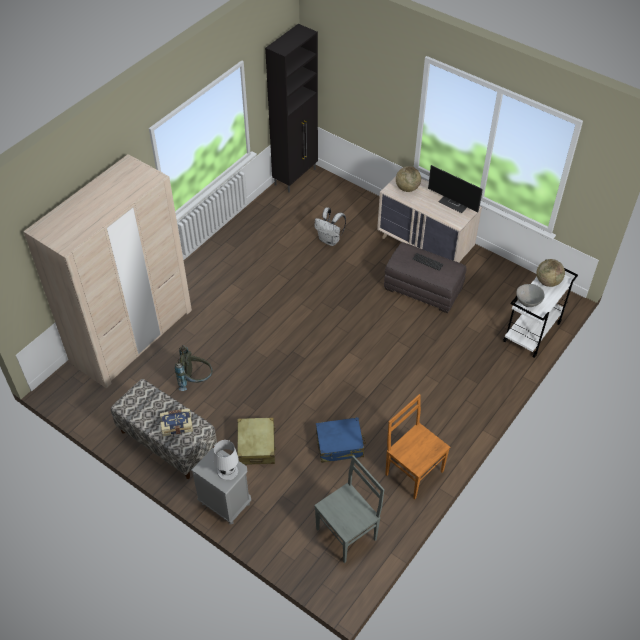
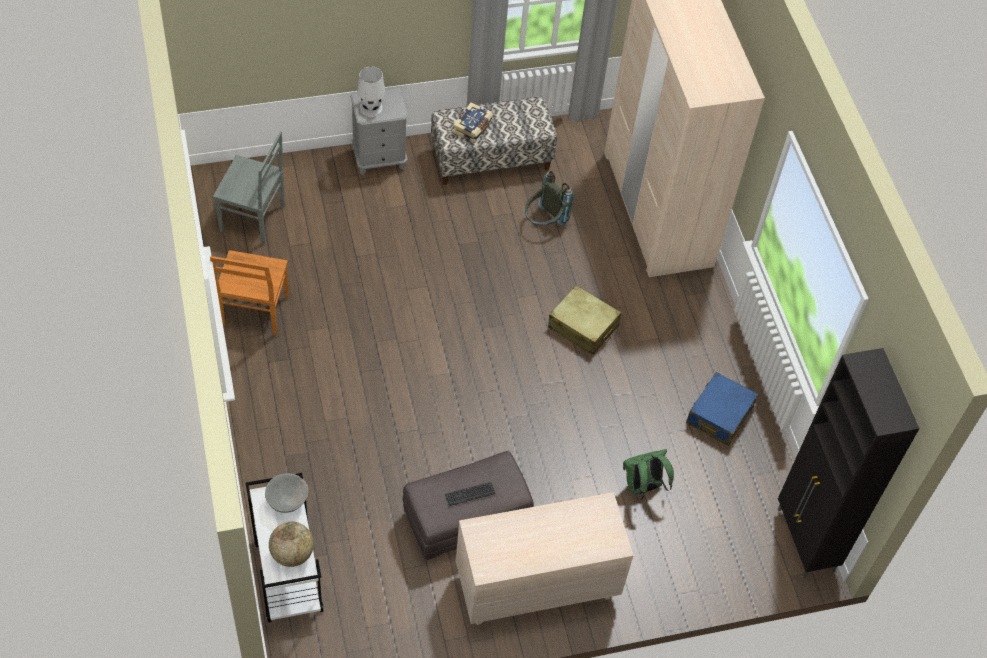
camera: 125 degrees right, 5 degrees up
beige suitcase [237,417,276,465] -> beige suitcase moved to [548,285,621,355]
white backpack [314,207,346,246] -> green backpack [623,449,674,500]
grey chair [314,455,384,563] -> grey chair turned 75 degrees counterclockwise [213,131,285,245]
blue suitcase [316,417,366,463] -> blue suitcase moved to [686,372,758,446]
brown chair [385,394,450,499] -> brown chair turned 105 degrees clockwise [210,250,289,336]
globe [396,166,421,192] -> none
monitor [428,165,483,213] -> none

